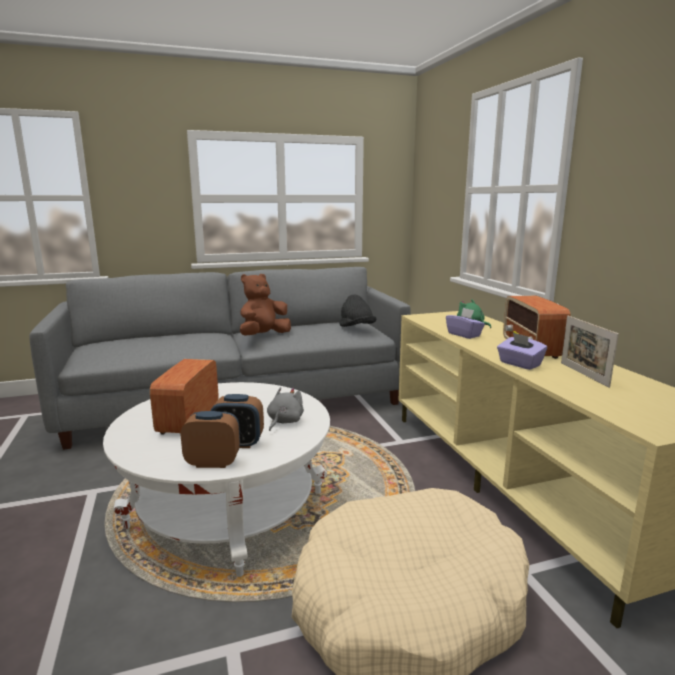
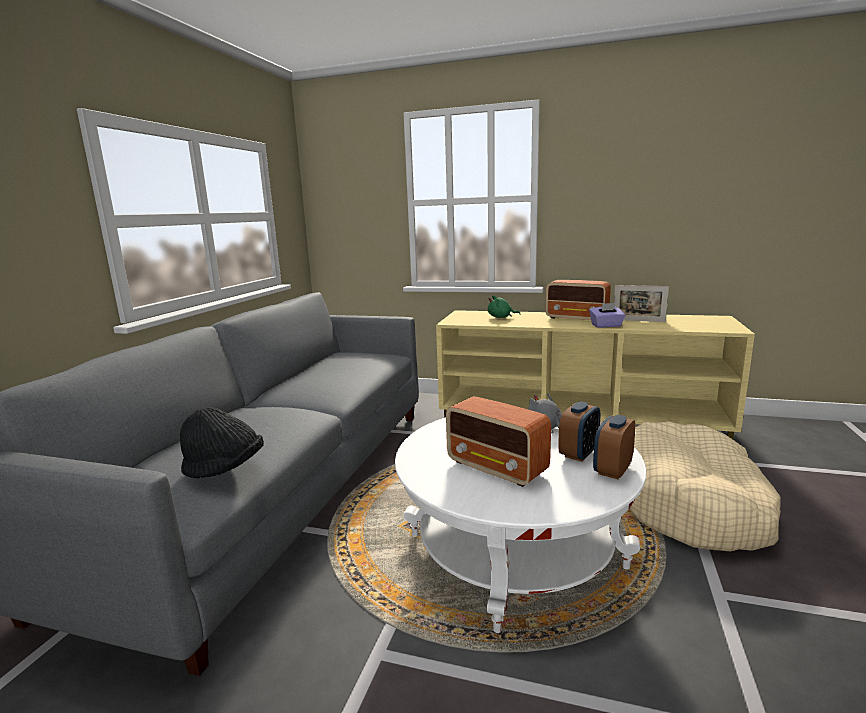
camera: 55 degrees left, 0 degrees up
brown plush toy [240,274,291,336] -> none
black hat [340,294,376,327] -> black hat moved to [180,407,264,479]
purple tissue box [446,308,485,339] -> none

